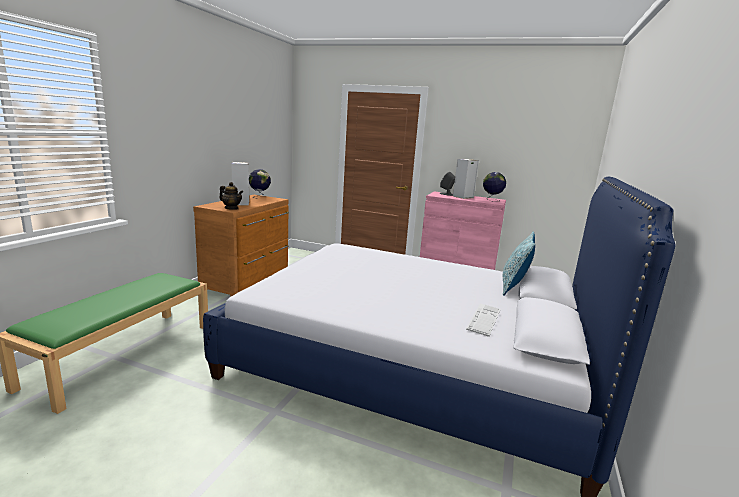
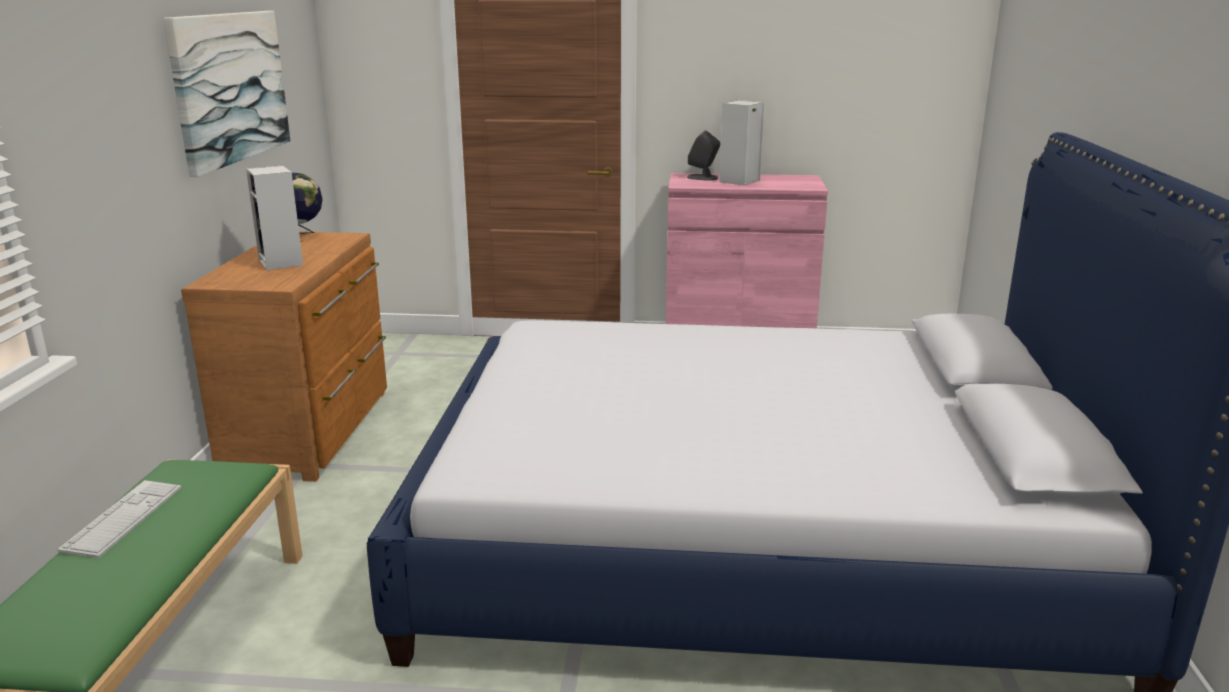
camera: 15 degrees left, 5 degrees up
teapot [219,182,243,210] -> none
keyboard [466,303,500,337] -> keyboard moved to [57,480,181,558]
globe [483,172,506,202] -> none
pillow [503,232,535,296] -> none
none -> picture [163,11,290,177]

